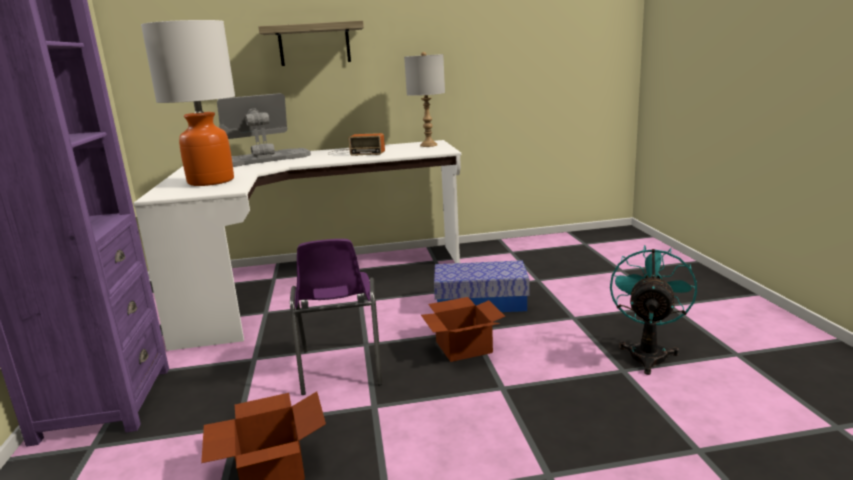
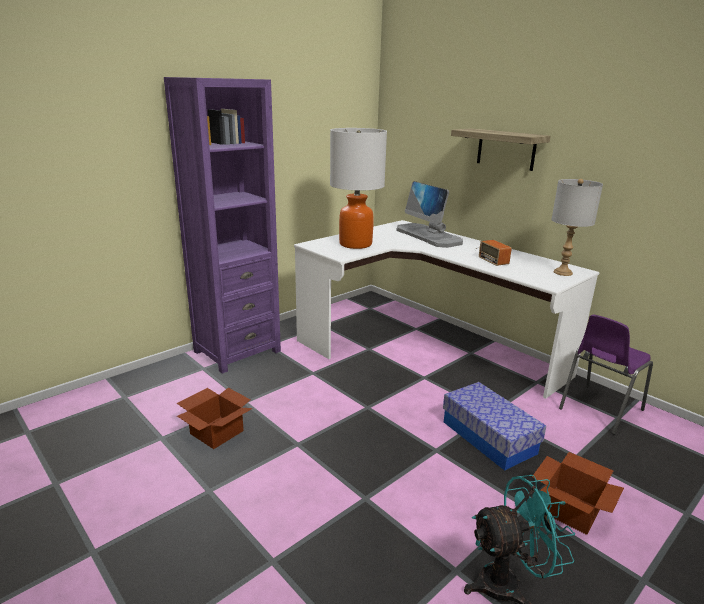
camera: 55 degrees right, 5 degrees up
monitor [217,93,311,167] -> monitor turned 150 degrees counterclockwise [396,181,463,248]
purple chair [290,239,382,395] -> purple chair moved to [559,315,653,435]
cardboard box [421,297,505,362] -> cardboard box moved to [532,452,624,535]

